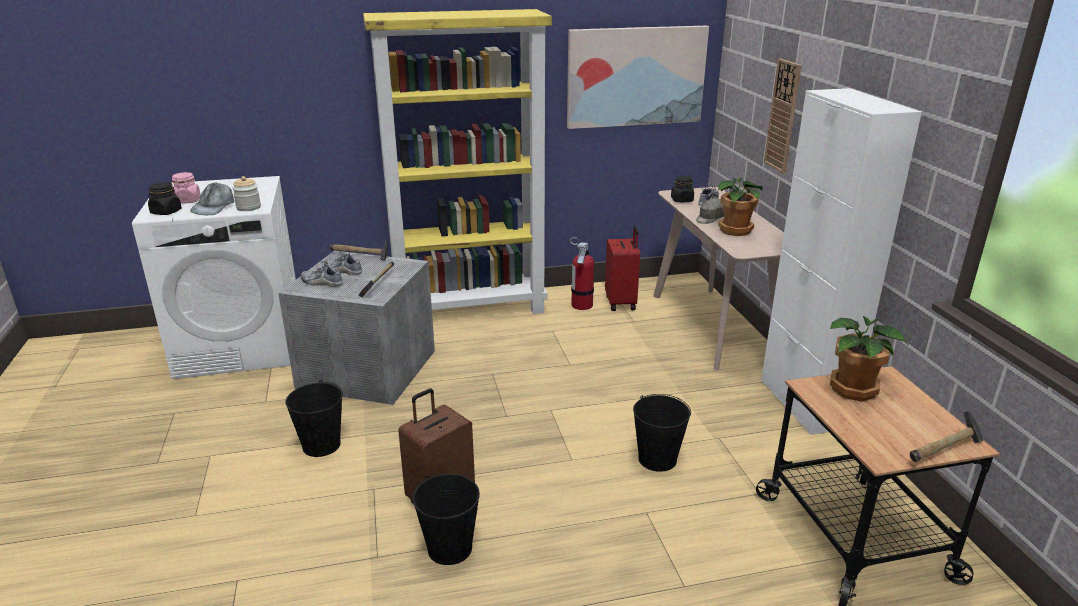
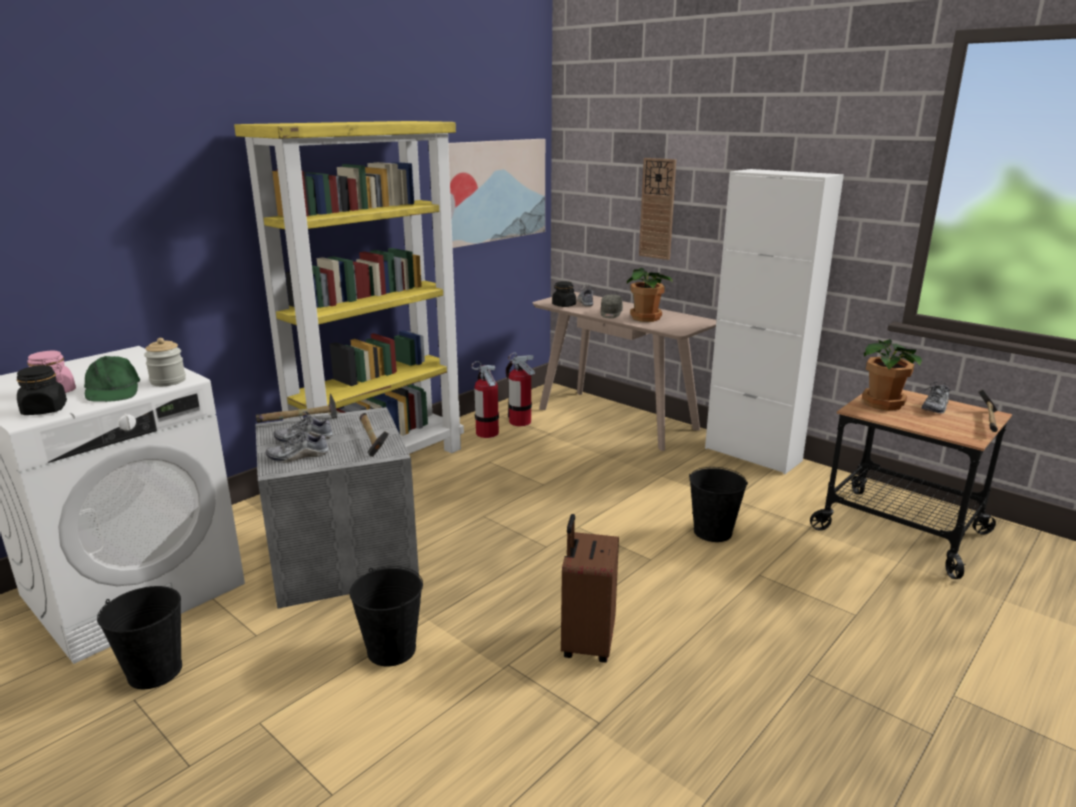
camera: 35 degrees left, 5 degrees down
grey cap [190,183,234,215] -> green cap [84,356,140,402]
black bucket [412,474,480,565] -> black bucket moved to [97,586,182,689]
red suitcase [605,226,640,311] -> fire extinguisher [506,352,535,426]
none -> shoe [921,381,954,414]

